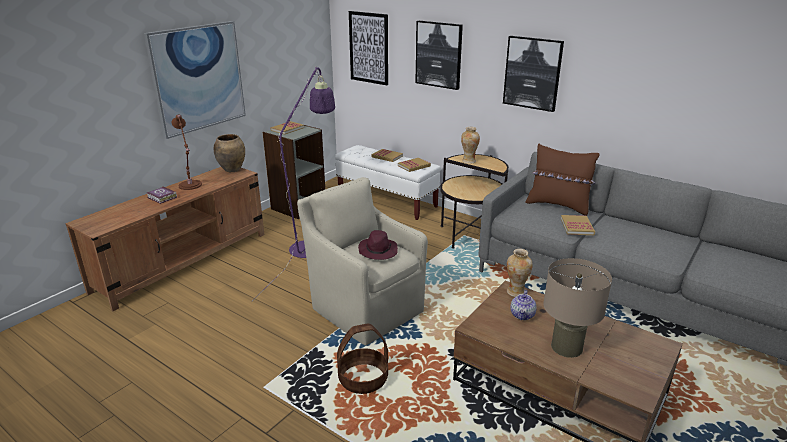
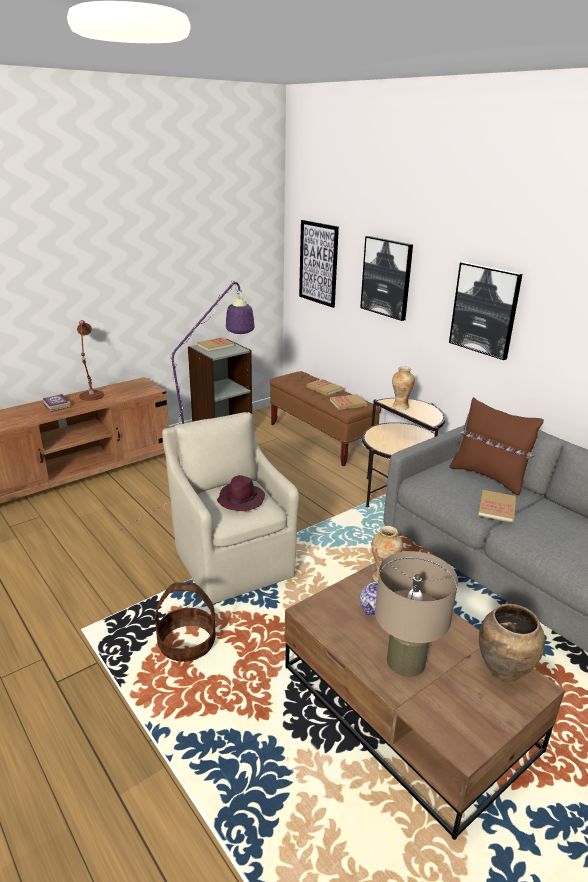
camera: 15 degrees right, 0 degrees up
picture [144,21,246,139] -> none
brown vase [214,134,245,172] -> brown vase moved to [479,604,545,682]
white bench [335,145,441,220] -> brown bench [270,371,381,466]

